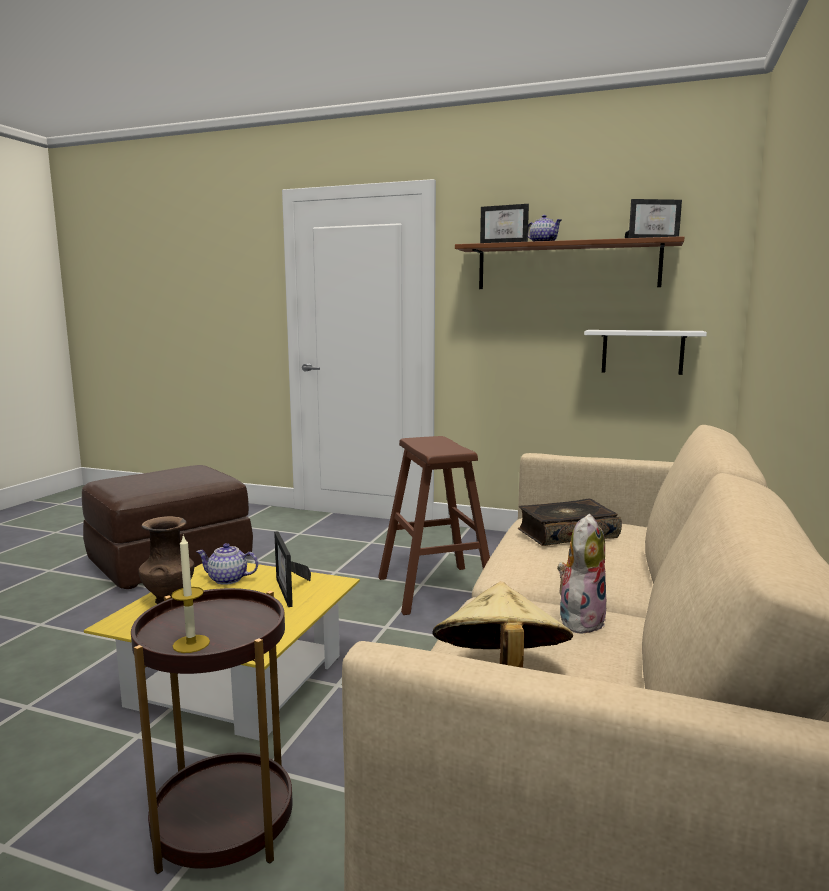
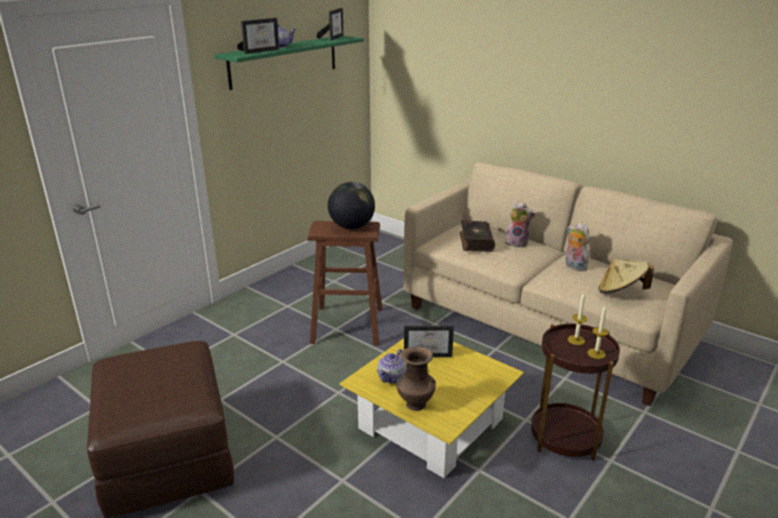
camera: 70 degrees left, 15 degrees up
brown shelf [455,236,684,289] -> green shelf [214,36,364,90]
white shelf [584,330,707,375] -> none
none -> globe [328,182,375,229]
none -> plush toy [505,202,536,247]
none -> candle [568,293,587,345]

